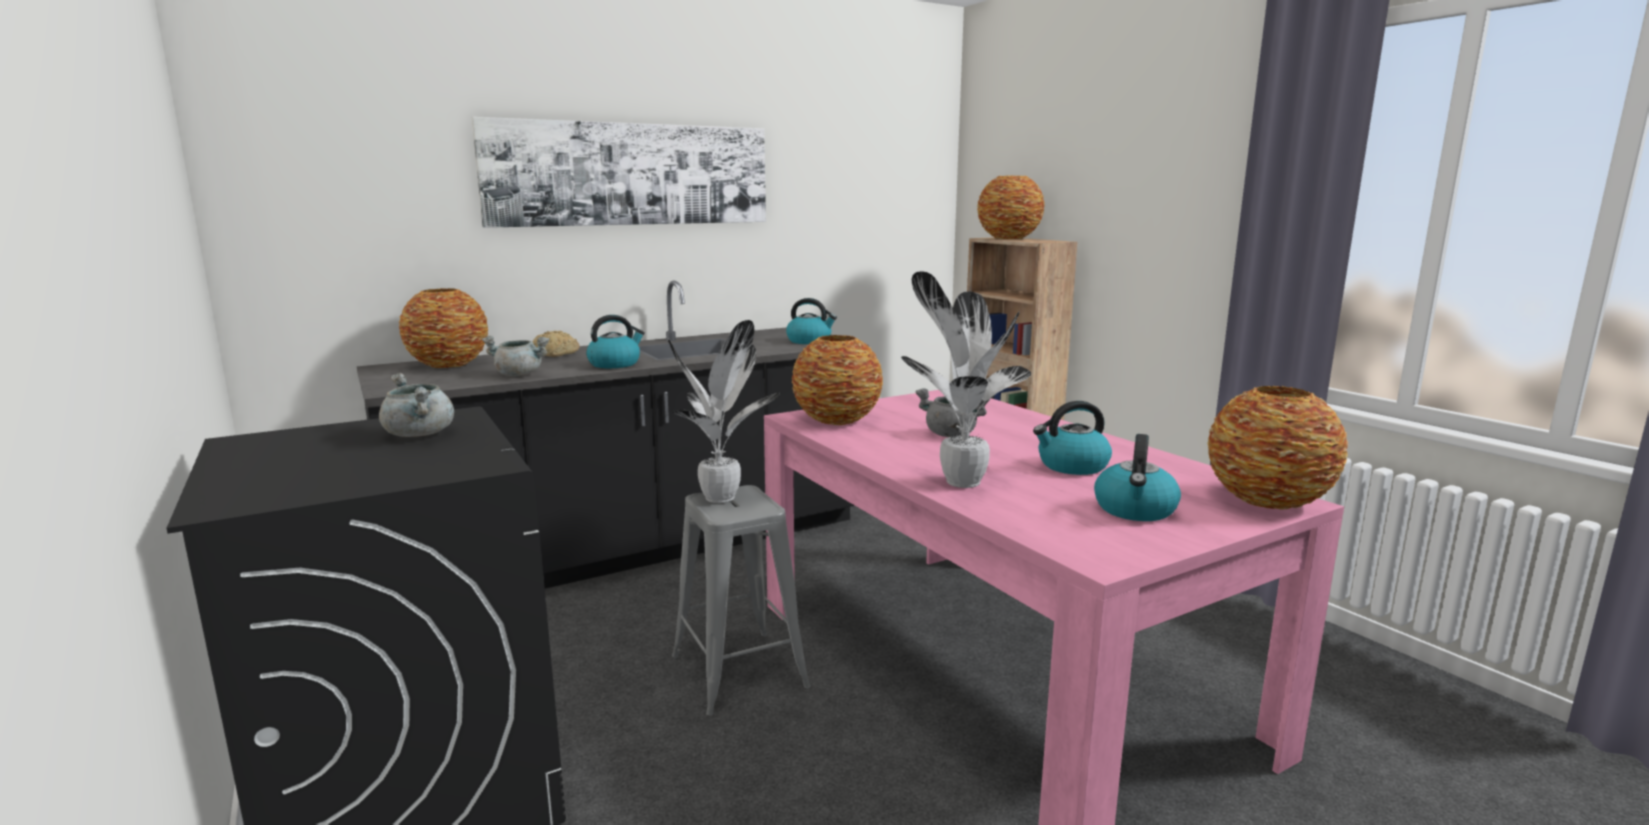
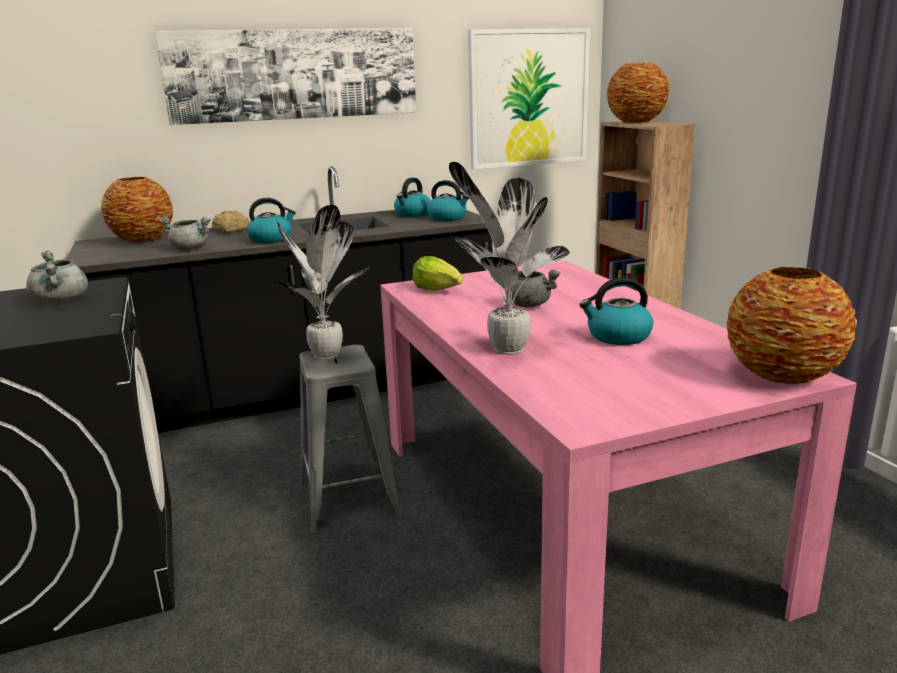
camera: 10 degrees right, 5 degrees up
vase [792,335,883,425] -> lettuce [413,256,463,291]
kettle [1094,434,1181,521] -> kettle moved to [394,178,431,217]
none -> picture [468,28,590,169]

